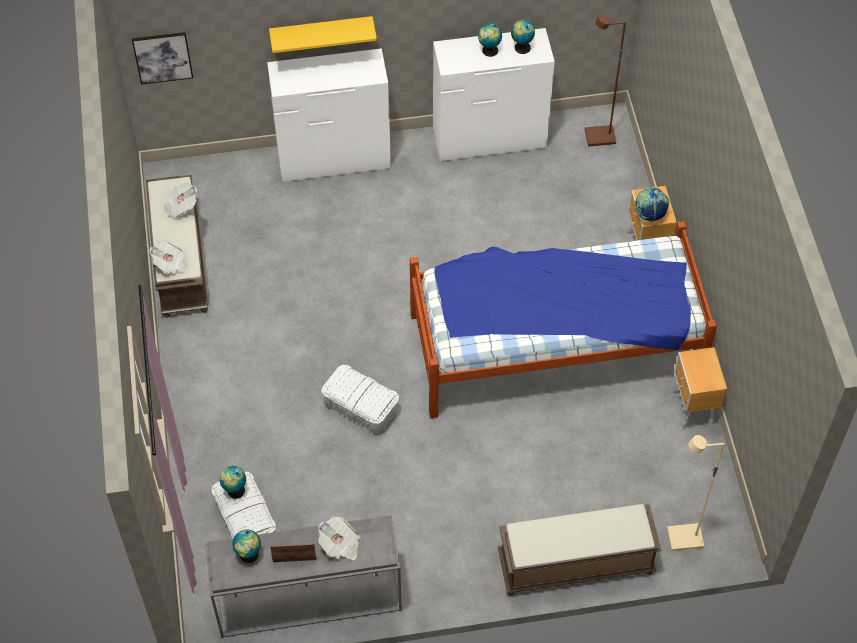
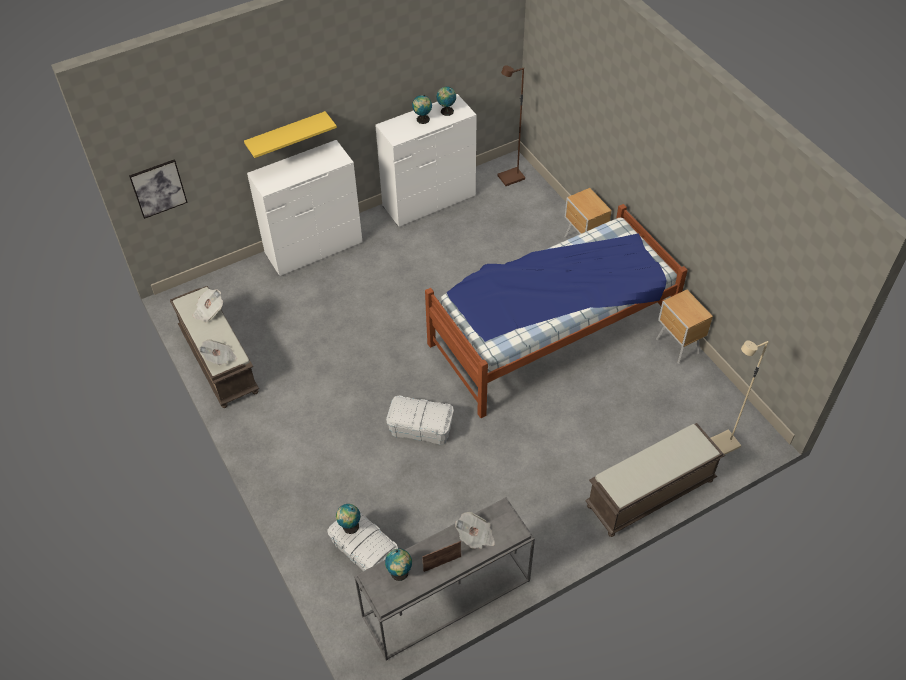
camera: 20 degrees left, 5 degrees down
globe [635,187,669,222] -> none

